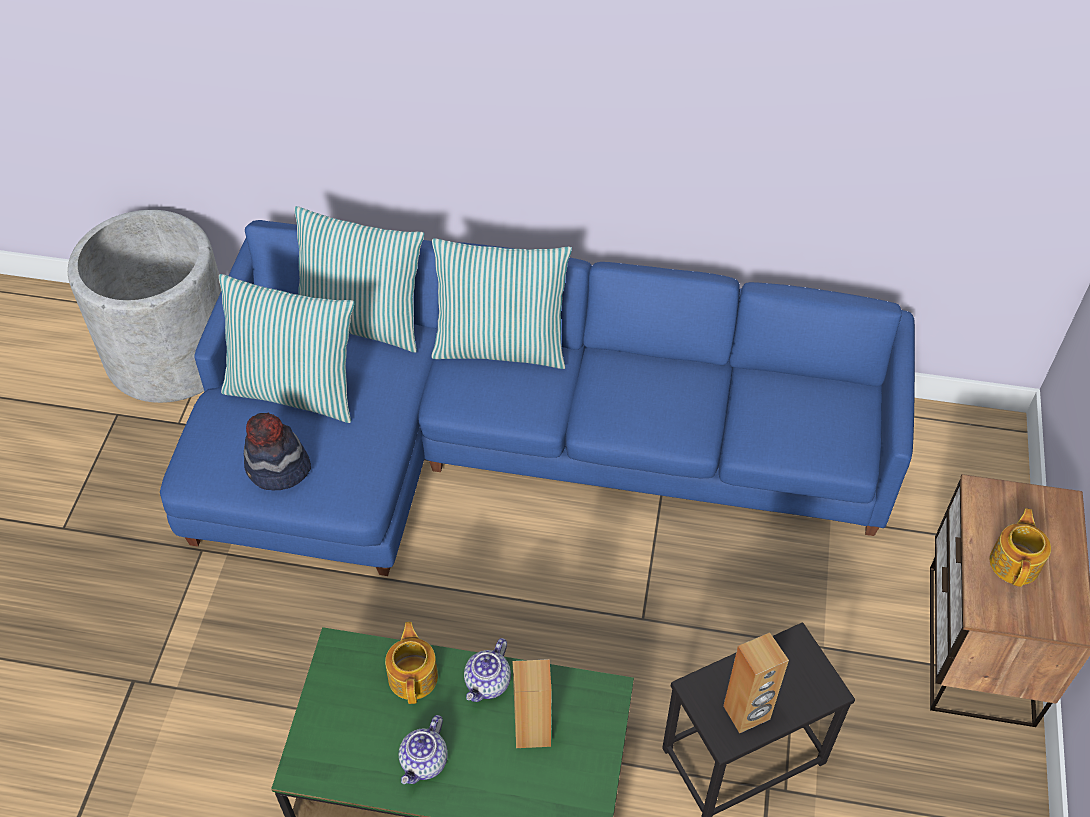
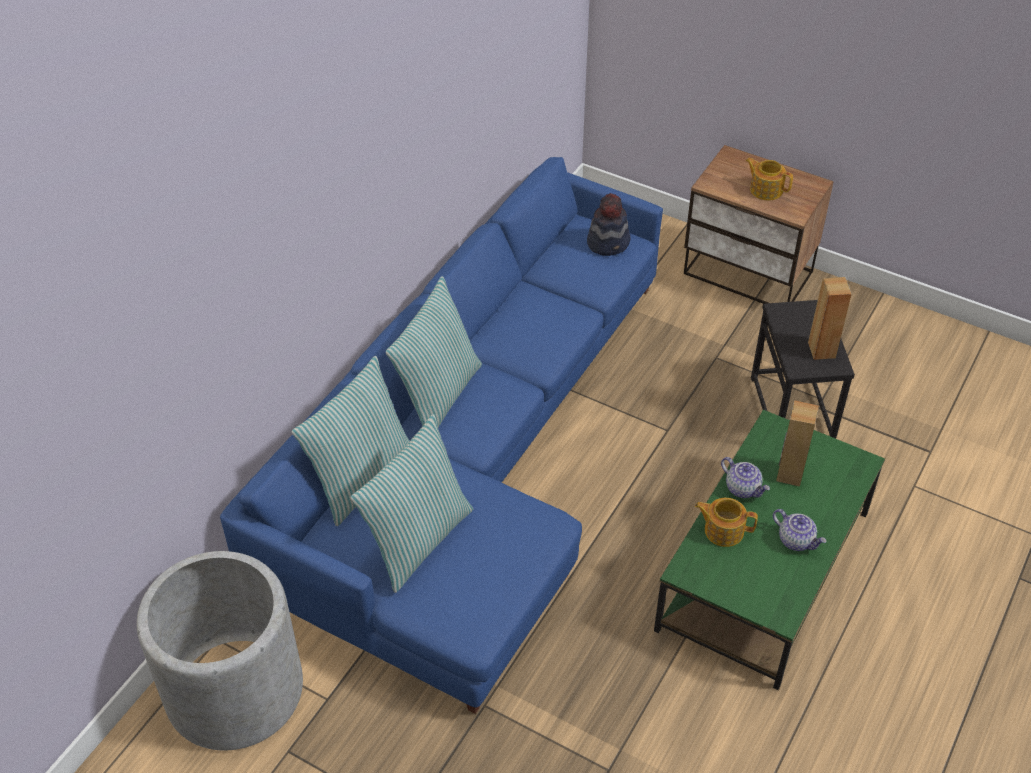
camera: 70 degrees left, 5 degrees down
hat [244,413,311,491] -> hat moved to [587,193,630,256]

